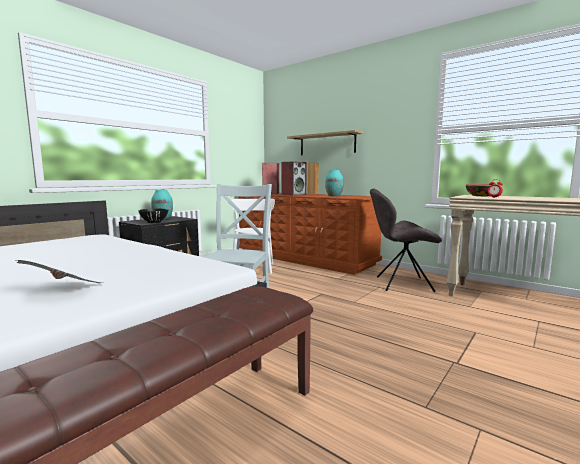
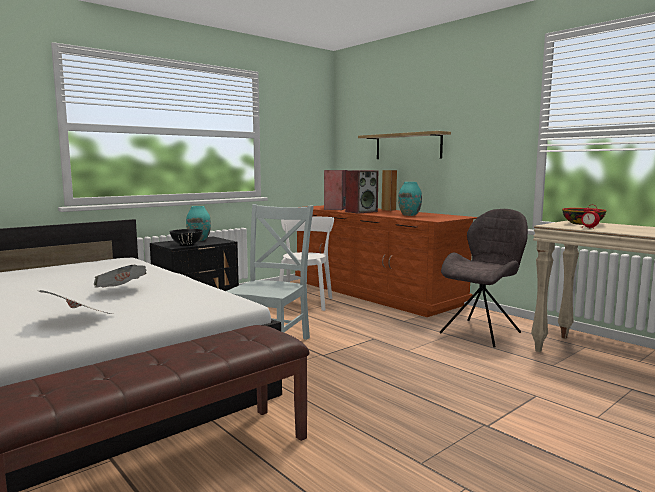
camera: 10 degrees right, 0 degrees up
grey chair [370,189,442,292] -> grey chair turned 120 degrees clockwise [440,209,528,347]
none -> newspaper [94,265,146,288]

